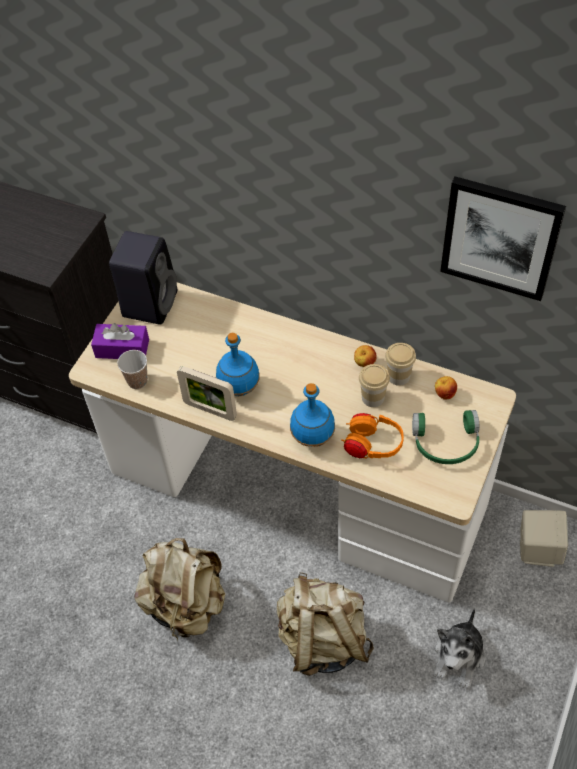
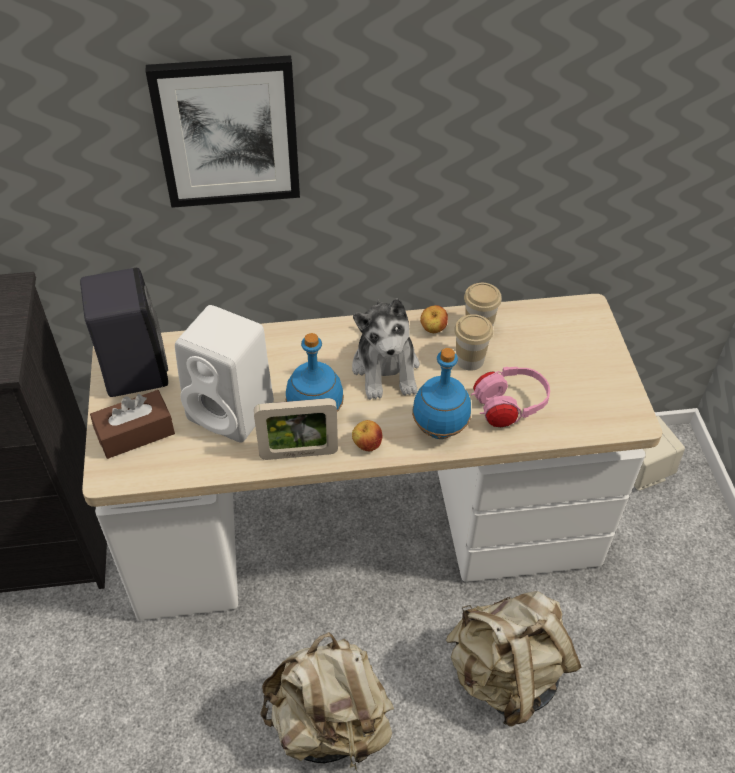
camera: 35 degrees left, 5 degrees down
purple tissue box [91,323,149,359] -> brown tissue box [90,390,175,459]
cup [117,350,148,389] -> none
orange headphones [341,413,404,458] -> pink headphones [471,367,550,427]
green headphones [412,410,480,464] -> none
plush toy [433,608,485,689] -> plush toy moved to [352,298,420,400]
apple [435,376,457,399] -> apple moved to [352,420,382,451]
picture [440,177,566,301] -> picture moved to [146,55,300,208]
none -> white speaker [175,305,274,443]

